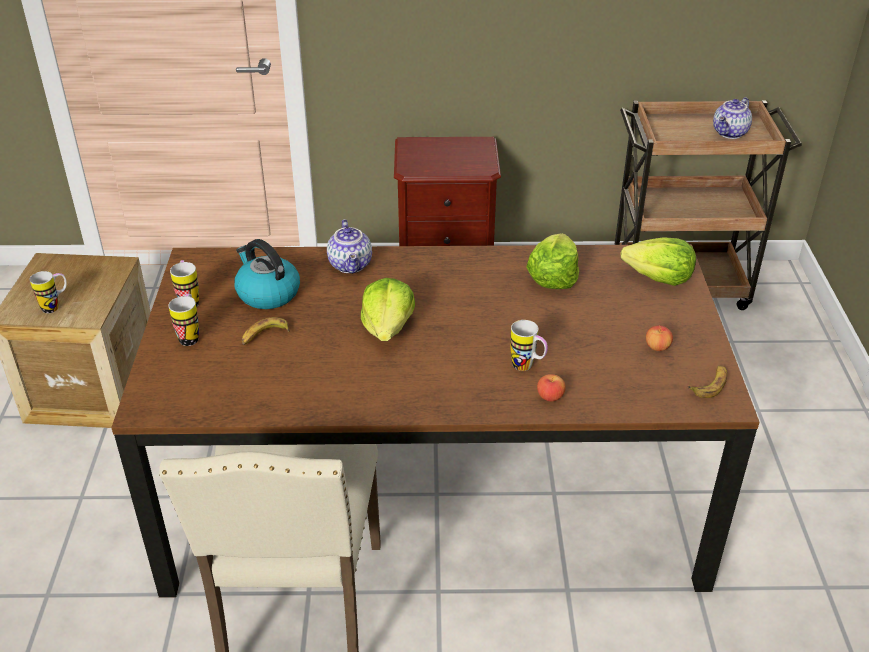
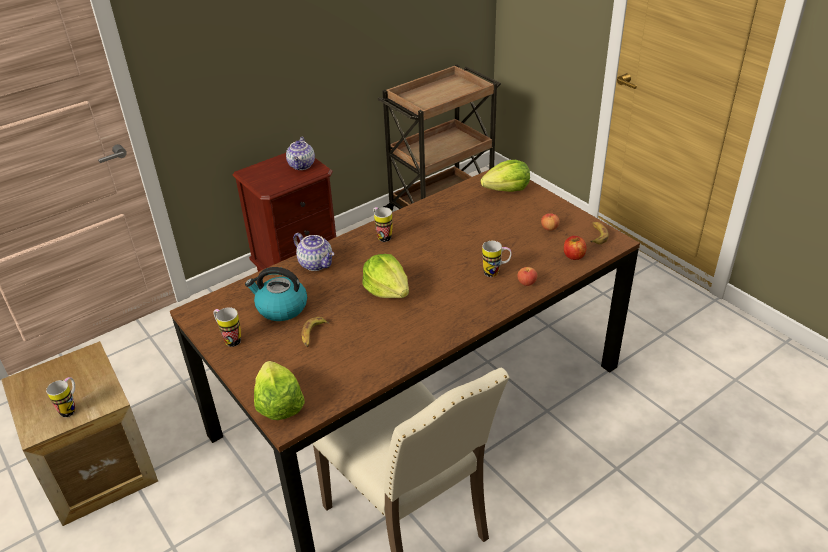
camera: 35 degrees left, 0 degrees up
mug [169,294,199,346] -> mug moved to [373,207,393,242]
lettuce [526,233,579,289] -> lettuce moved to [254,361,305,420]
teapot [713,97,752,139] -> teapot moved to [286,137,315,170]
none -> apple [564,236,586,260]

